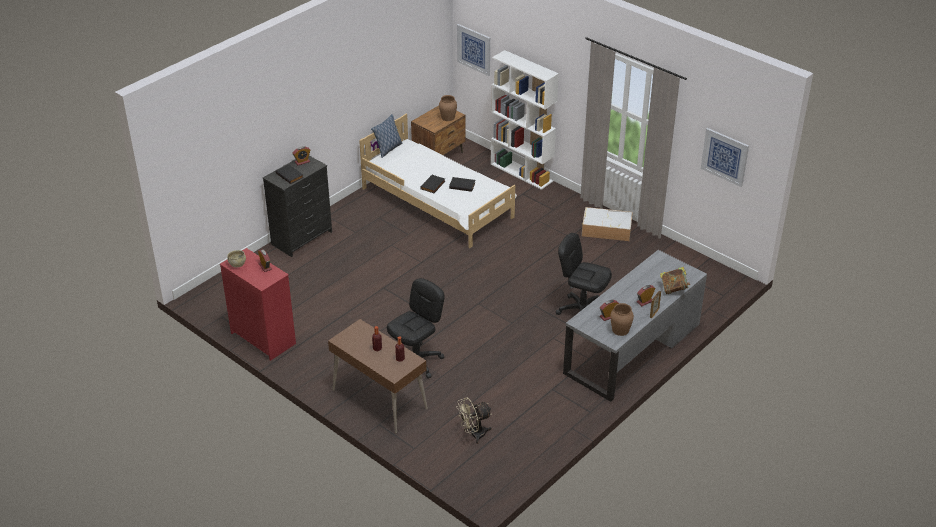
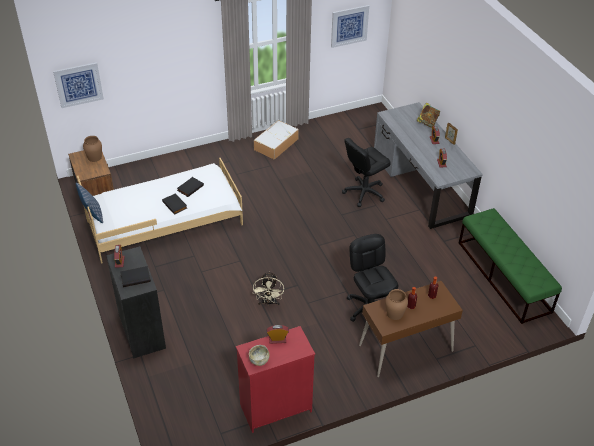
camera: 65 degrees left, 5 degrees up
beige fan [457,398,492,444] -> beige fan moved to [253,271,284,305]
white bookcase [491,50,559,190] -> none
brown vase [610,303,634,336] -> brown vase moved to [385,289,408,320]
none -> green bench [459,208,562,324]

